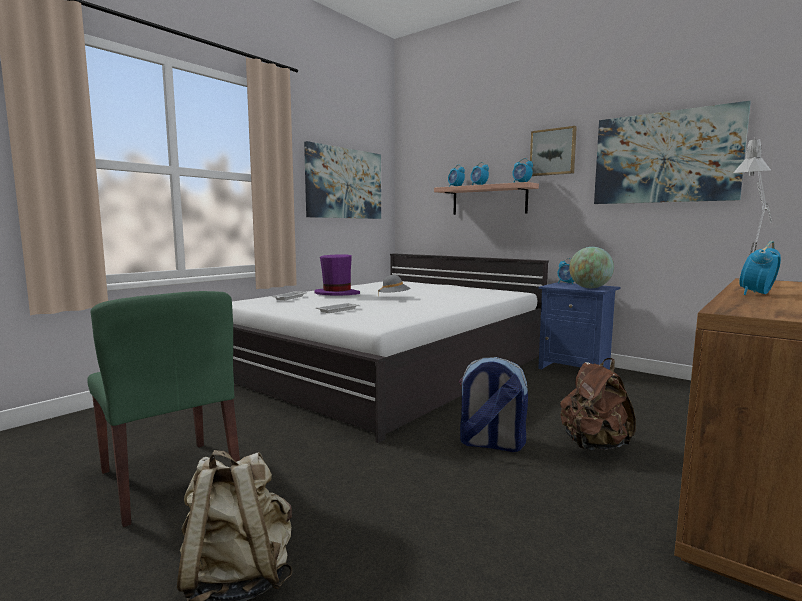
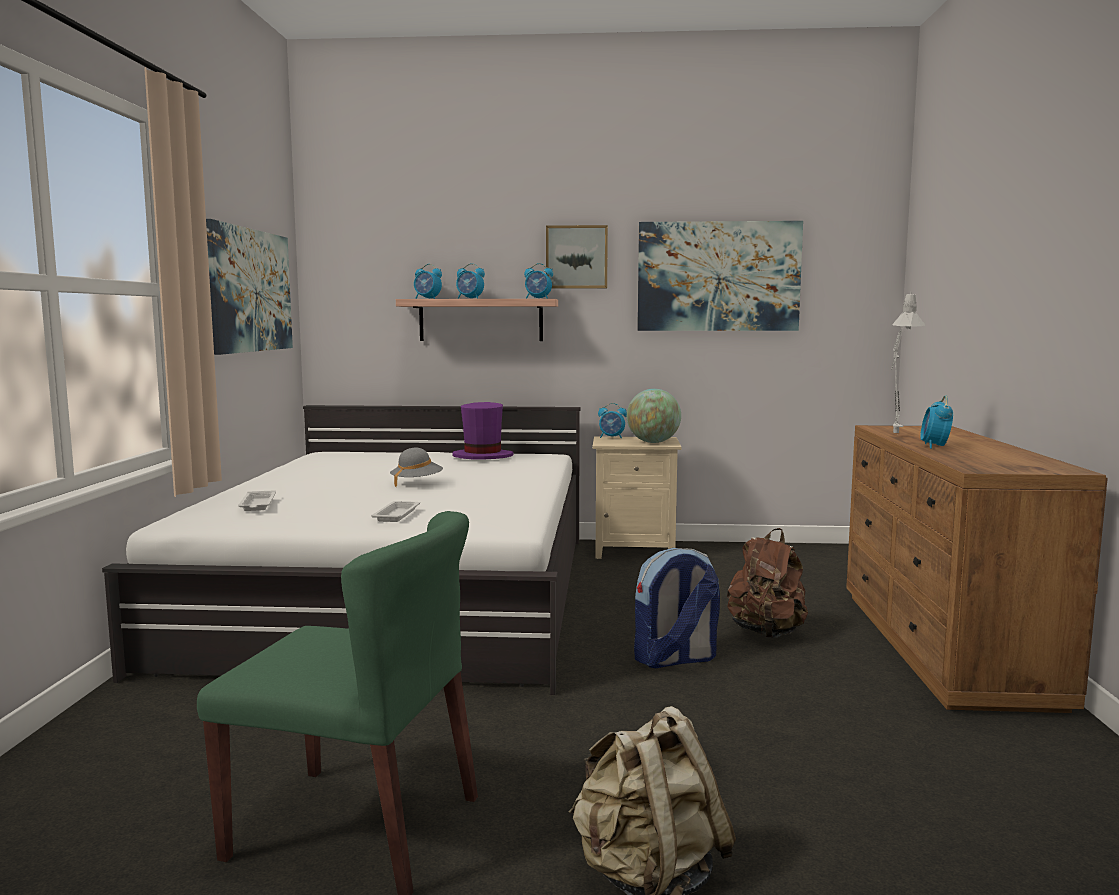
camera: 35 degrees left, 0 degrees up
purple hat [315,254,360,295] -> purple hat moved to [452,402,514,459]
blue nightstand [538,282,621,370] -> beige nightstand [592,436,682,559]

